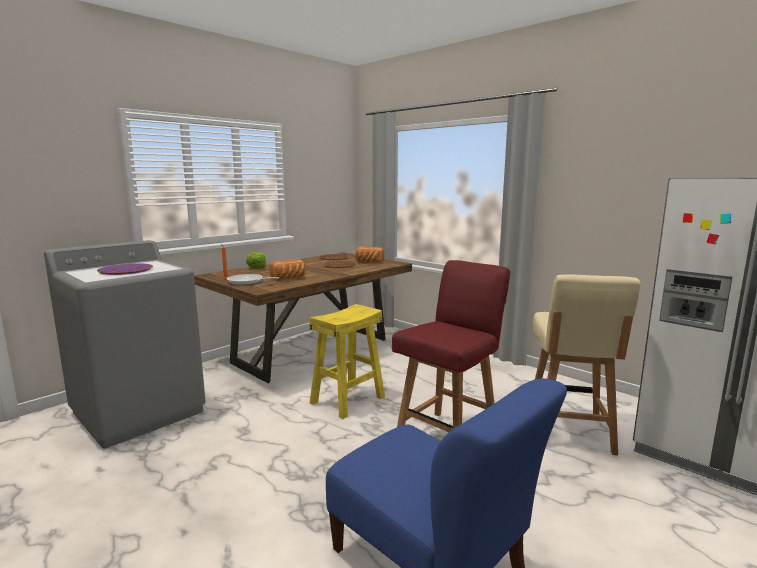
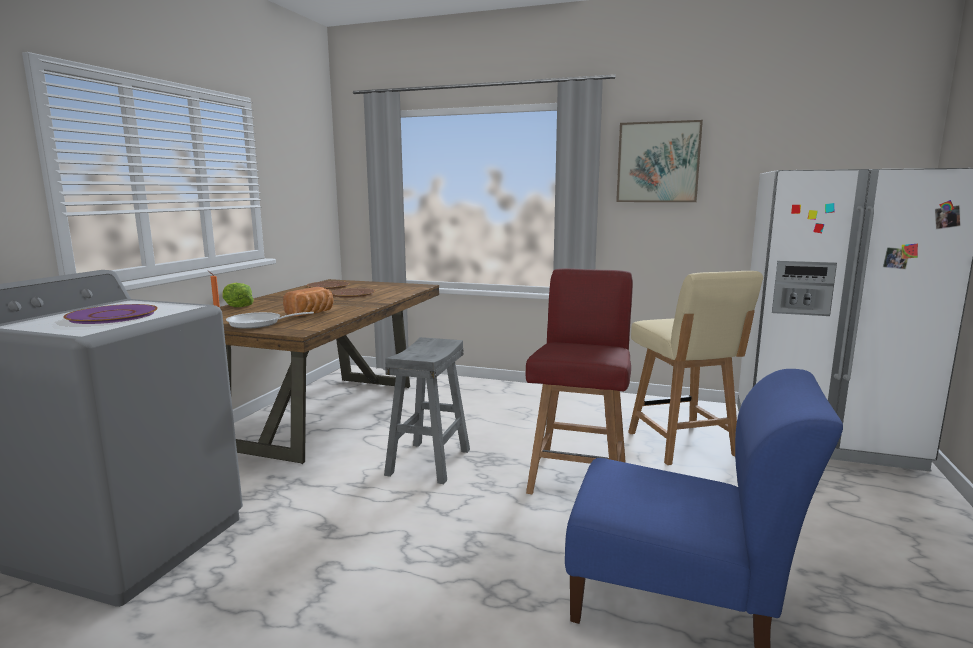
camera: 25 degrees left, 0 degrees up
yellow stool [309,304,385,419] -> grey stool [384,337,470,484]
bread [355,246,385,262] -> none
none -> picture [616,120,703,202]

